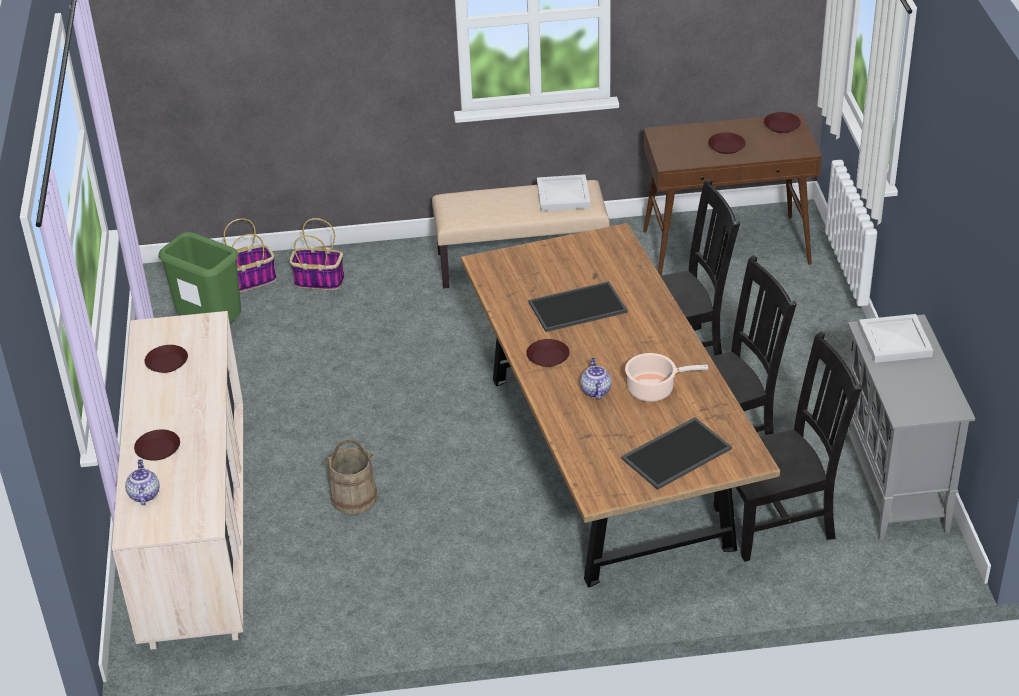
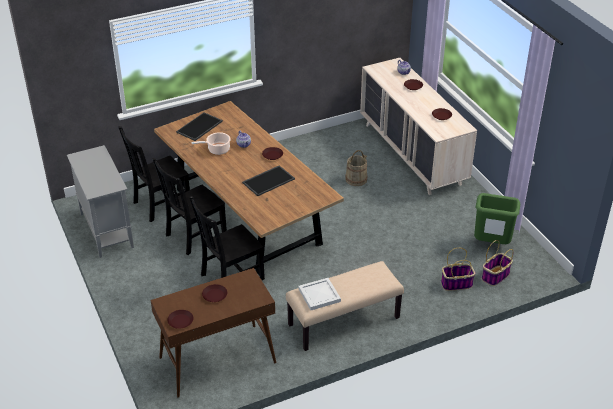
camera: 160 degrees right, 0 degrees up
white tray [858,314,933,363] -> none

